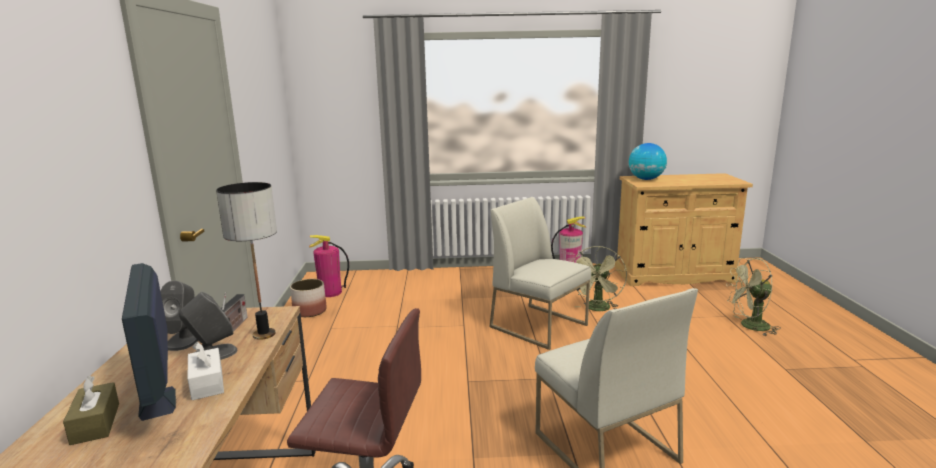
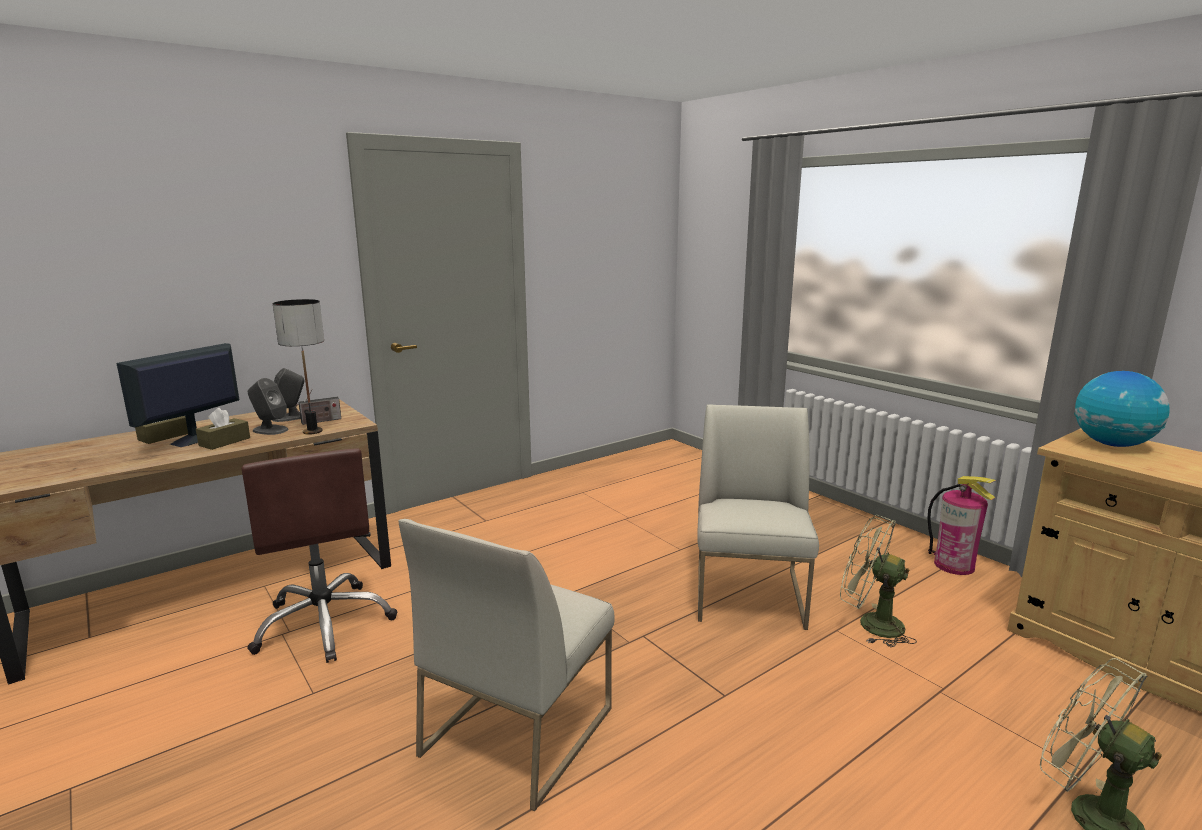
camera: 55 degrees right, 0 degrees up
white tissue box [187,342,224,400] -> brown tissue box [196,408,250,450]
planter [290,279,327,317] -> none
fire extinguisher [309,235,349,297] -> none
green fan [573,246,627,311] -> green fan turned 45 degrees clockwise [840,515,917,647]

